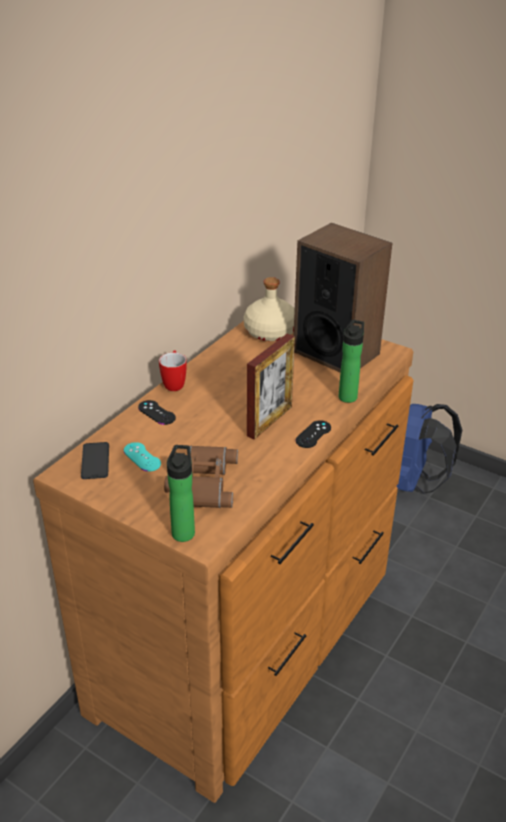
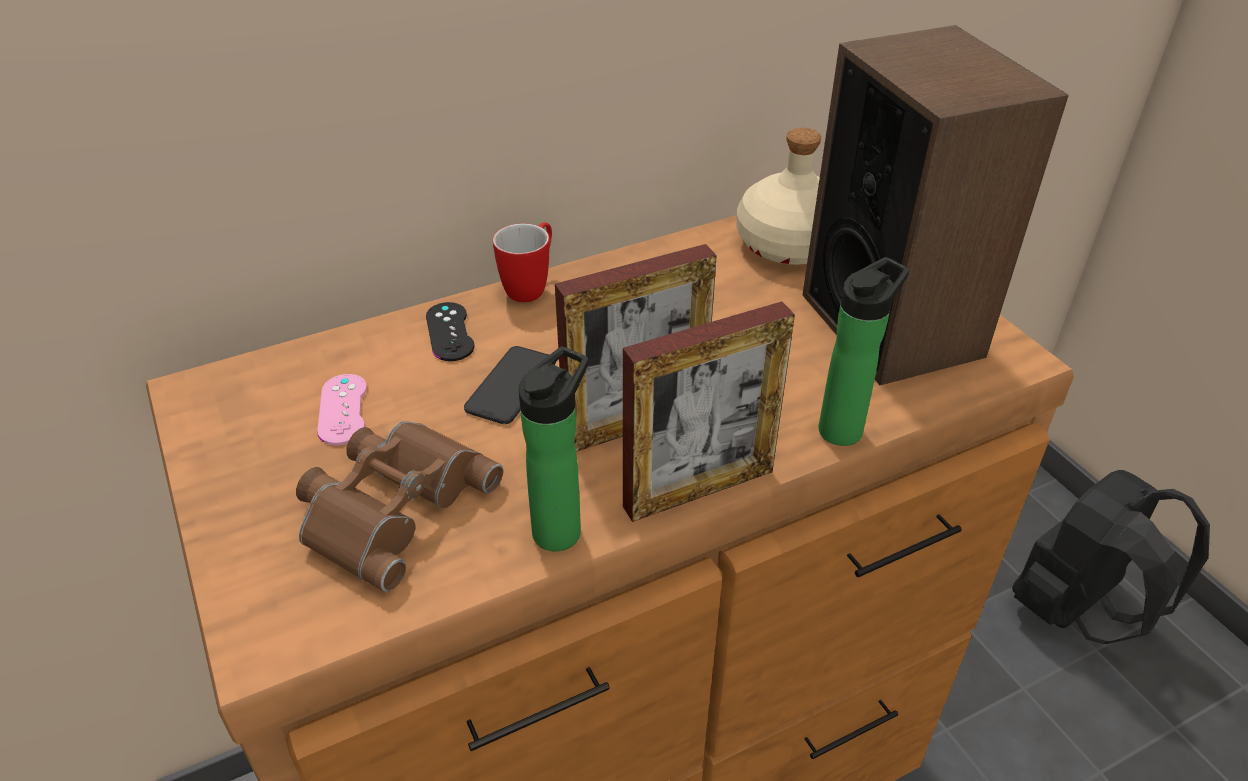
camera: 30 degrees right, 5 degrees up
phone [81,442,109,479] -> phone moved to [464,346,556,424]
turquoise game controller [124,442,161,472] -> pink game controller [317,374,367,445]
bottle [167,445,195,542] -> bottle moved to [519,346,589,551]
black game controller [296,420,331,448] -> picture frame [623,301,795,522]
blue backpack [397,404,462,494] -> black backpack [1012,470,1210,644]

